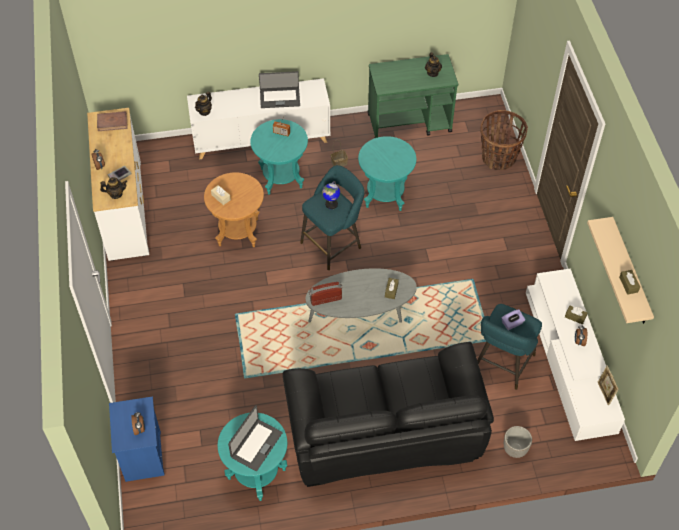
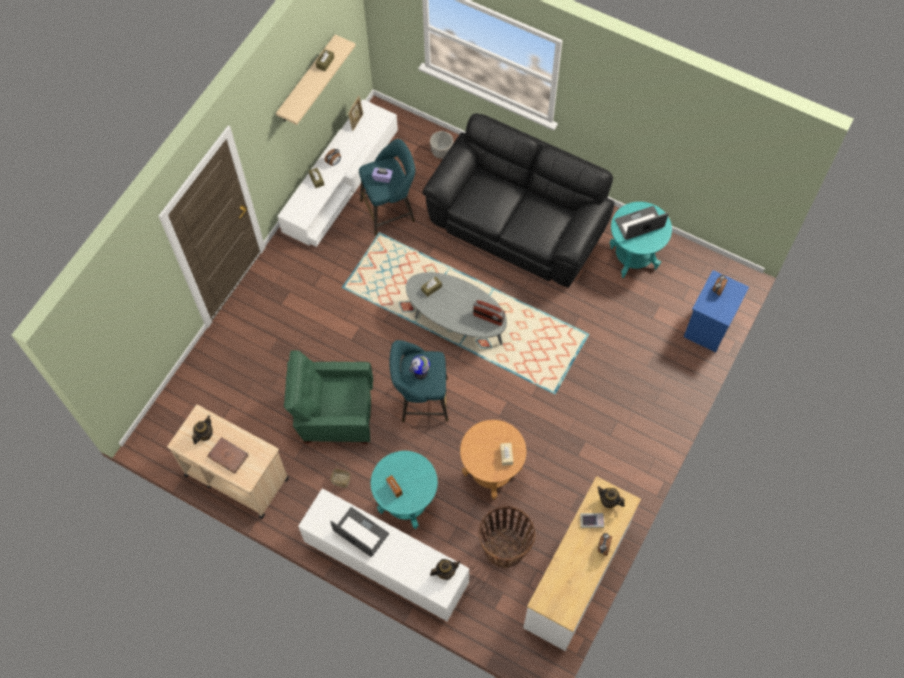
camera: 140 degrees left, 10 degrees up
brown book [97,111,128,131] -> brown book moved to [207,437,249,474]
turquoise side table [358,136,416,211] -> green armchair [284,350,373,444]
green cart [368,54,458,138] -> beige cart [167,405,289,519]
basket [480,110,528,170] -> basket moved to [478,506,536,568]

